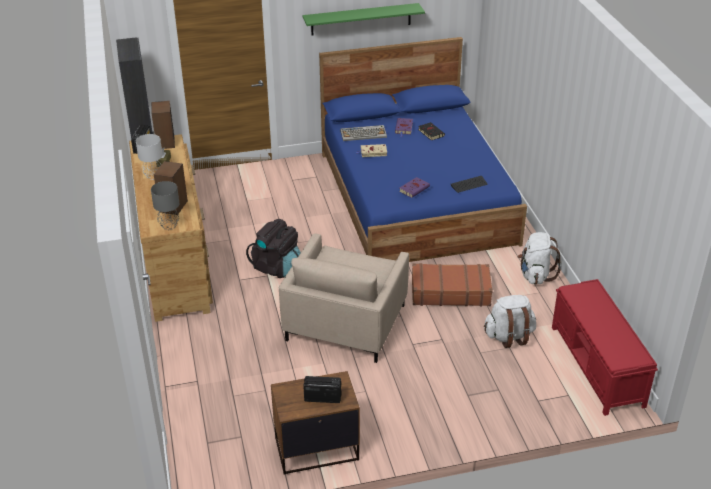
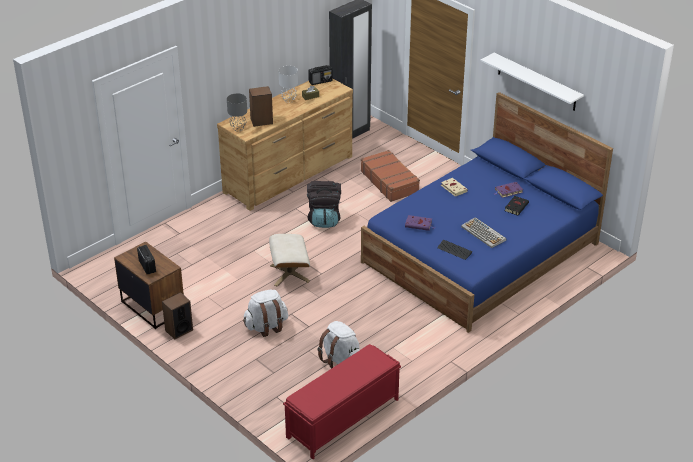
camera: 60 degrees right, 0 degrees up
speaker [151,101,175,149] -> speaker moved to [162,292,193,340]
beige armchair [279,233,409,363] -> beige ottoman [269,234,310,286]
green shelf [302,3,425,36] -> white shelf [481,53,584,111]
keyboard [340,125,387,141] -> keyboard moved to [461,217,506,248]
brown suitcase [412,263,493,306] -> brown suitcase moved to [361,150,420,202]
white backpack [517,232,561,285] -> white backpack moved to [243,290,288,337]

